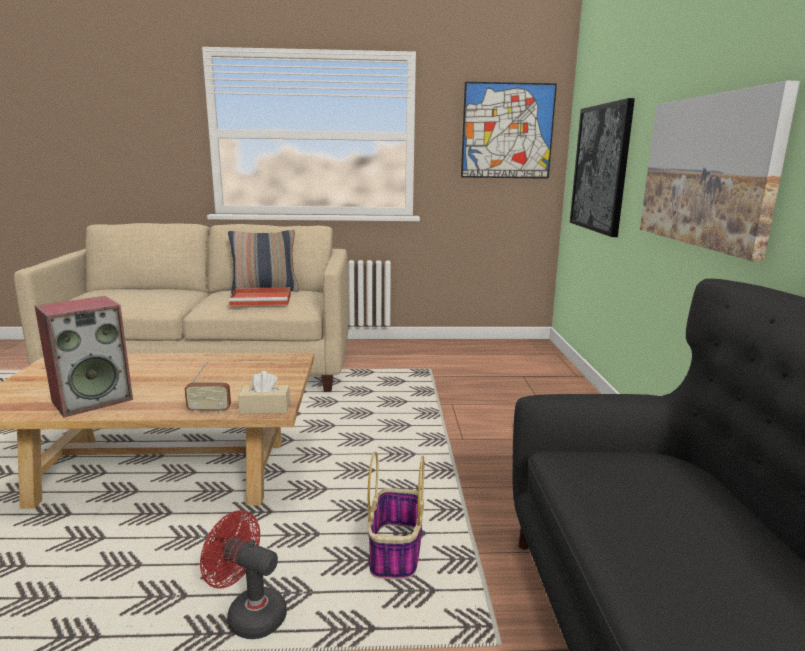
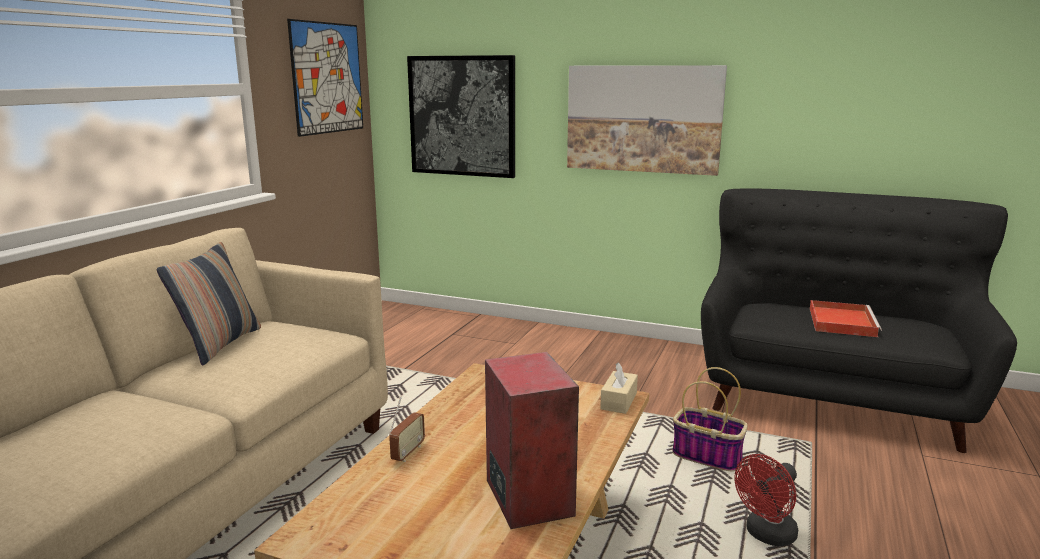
camera: 65 degrees left, 0 degrees up
radio [184,361,231,413] -> radio moved to [389,397,425,462]
red tray [229,287,291,307] -> red tray moved to [810,300,882,337]

